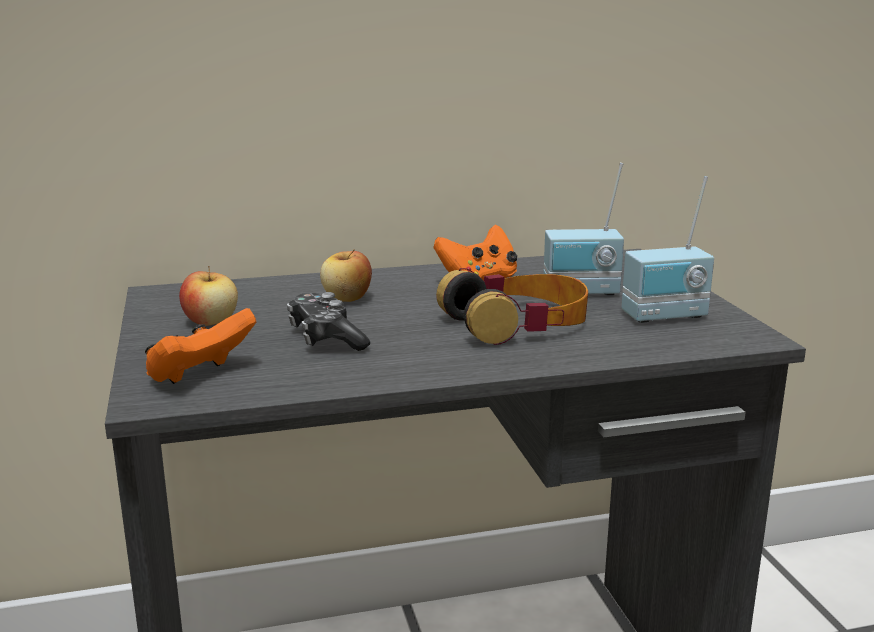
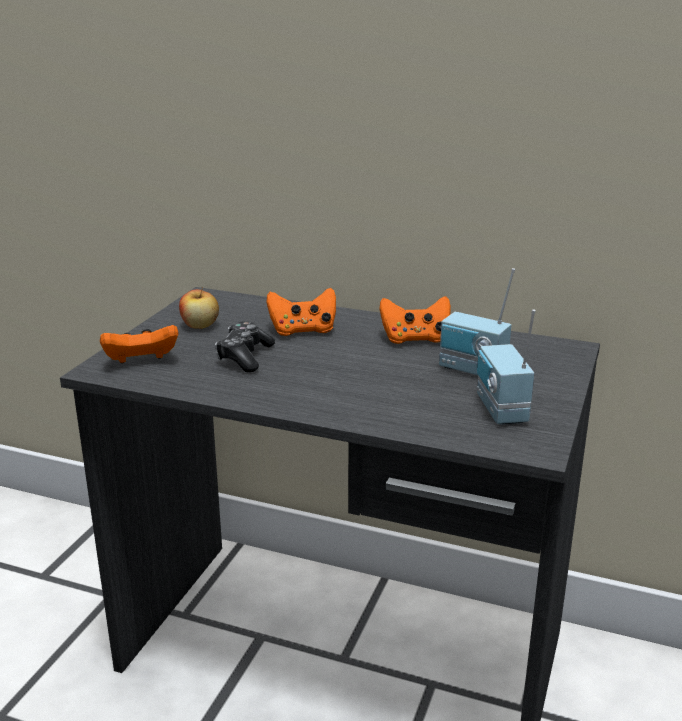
camera: 35 degrees right, 5 degrees up
apple [320,249,372,302] -> orange game controller [266,288,336,336]
headphones [436,268,588,345] -> none
radio [621,176,714,323] -> radio turned 60 degrees clockwise [477,309,536,424]

